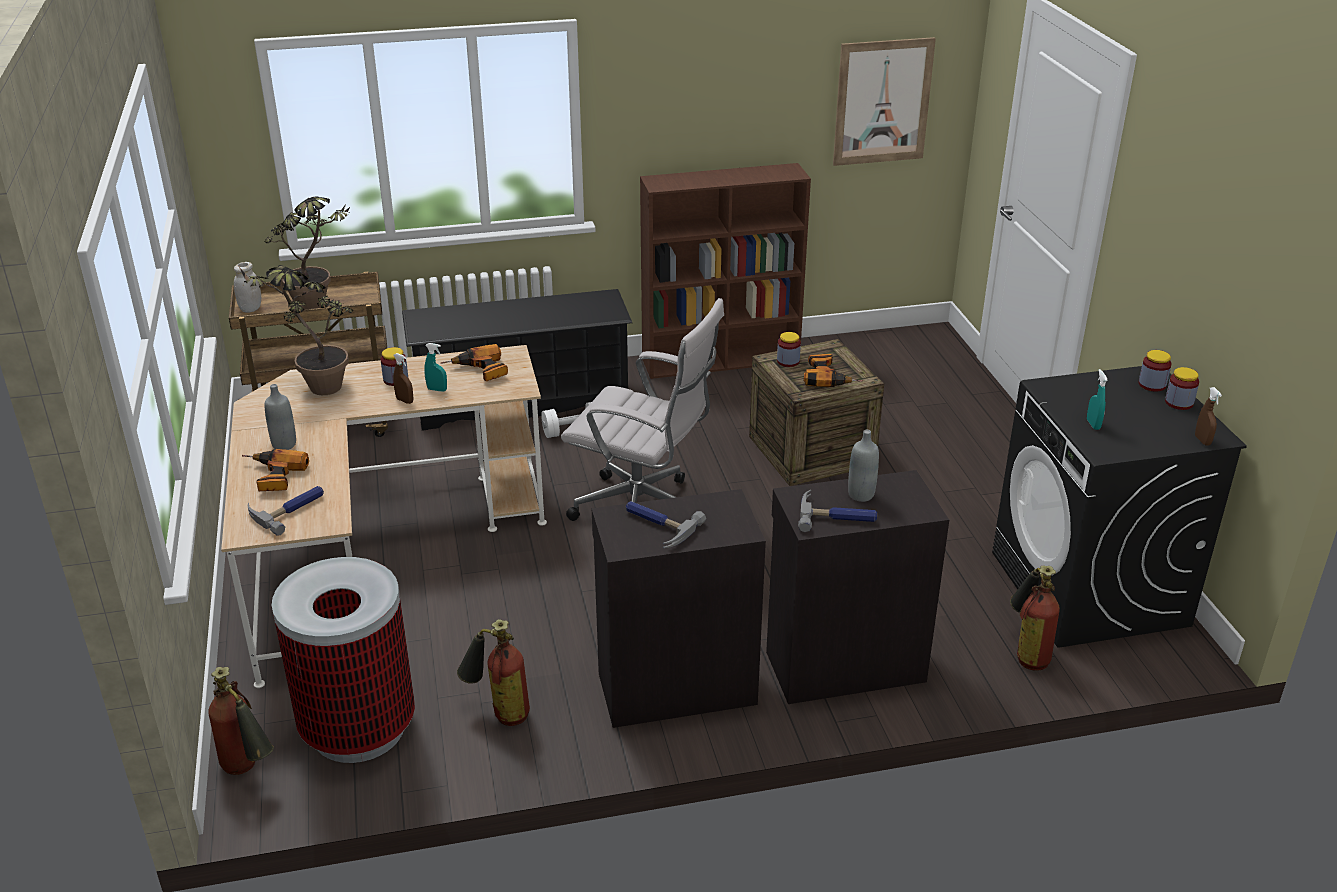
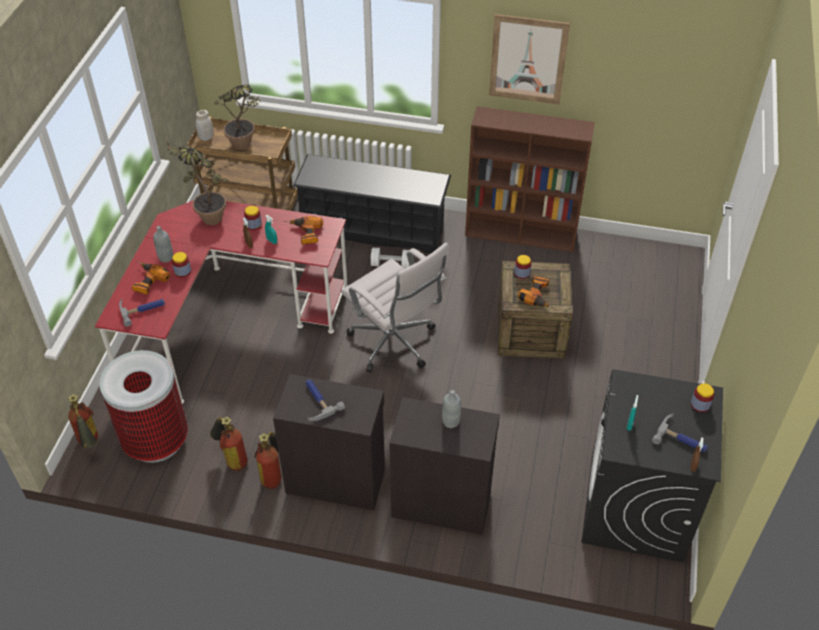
camera: 25 degrees right, 15 degrees up
beige desk [221,345,547,688] -> red desk [95,201,348,404]
hammer [798,490,877,532] -> hammer moved to [652,413,708,452]
picture [833,37,936,166] -> picture moved to [489,14,570,104]
fire extinguisher [1010,565,1060,671] -> fire extinguisher moved to [254,432,282,489]
jar [1165,367,1199,410] -> jar moved to [172,252,191,278]

